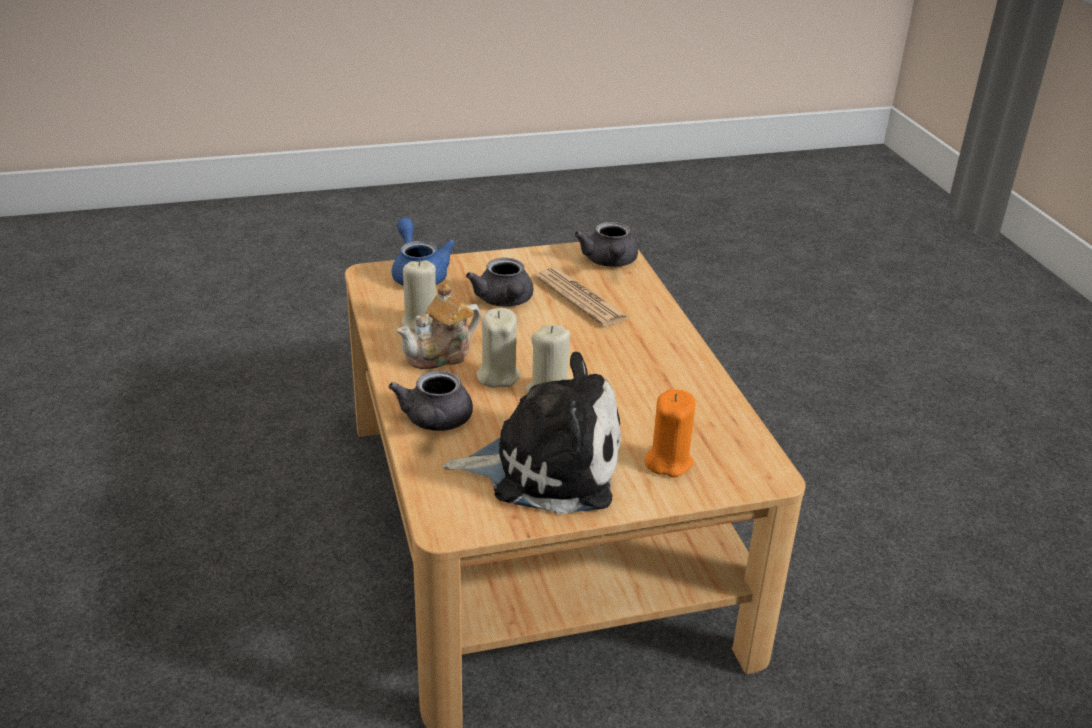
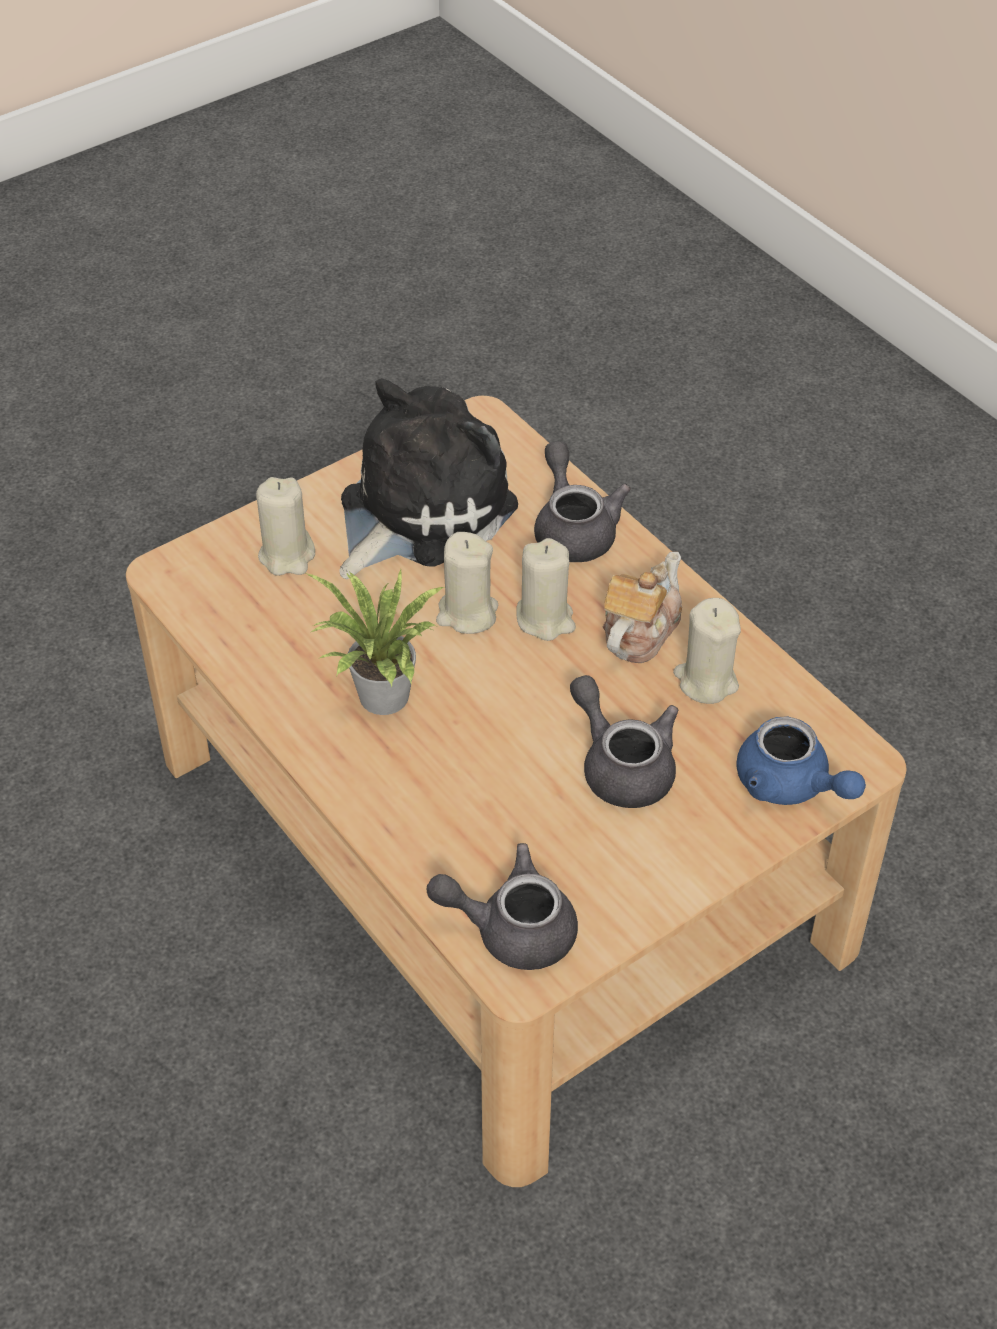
camera: 160 degrees right, 15 degrees up
plush toy [443,352,621,514] -> plush toy turned 150 degrees clockwise [339,378,518,579]
newspaper [535,268,629,327] -> none
grey teapot [574,222,638,267] -> grey teapot turned 60 degrees counterclockwise [427,843,578,970]
orange candle [645,389,696,477] -> beige candle [256,477,315,576]
none -> potted plant [306,569,446,715]

